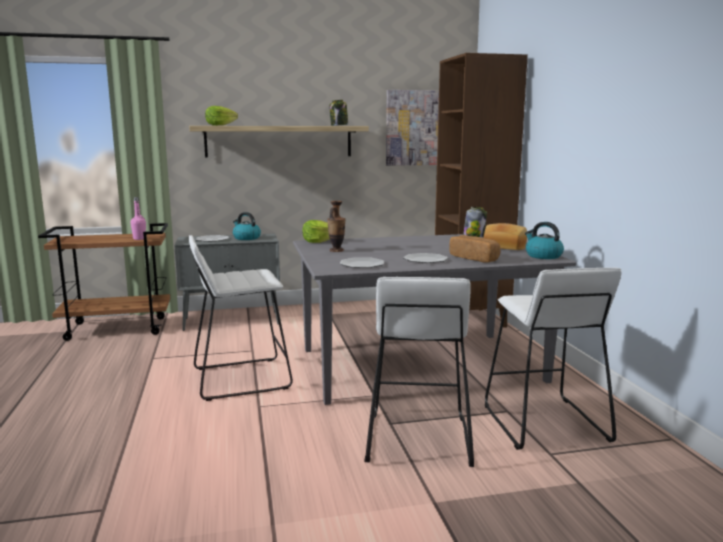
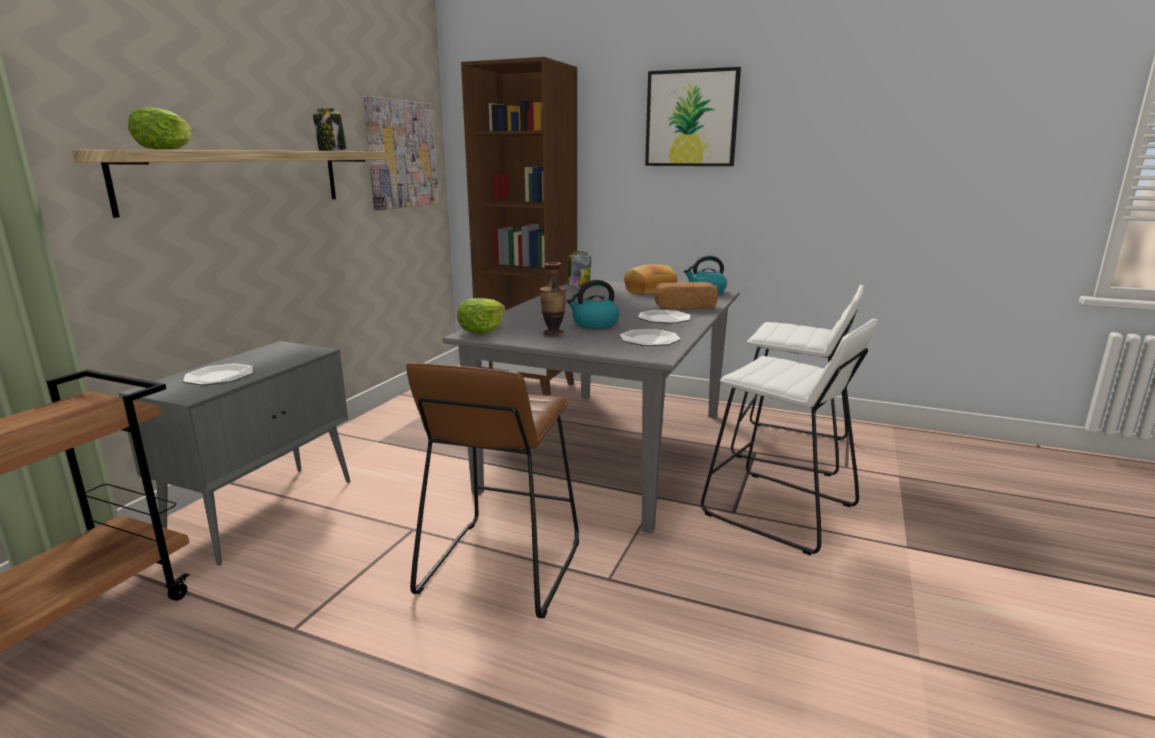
camera: 55 degrees left, 5 degrees up
pink bottle [130,197,146,240] -> none
white stool [189,235,293,401] -> brown stool [406,362,579,618]
kettle [233,212,261,240] -> kettle moved to [567,280,619,329]
none -> picture [645,67,741,166]

